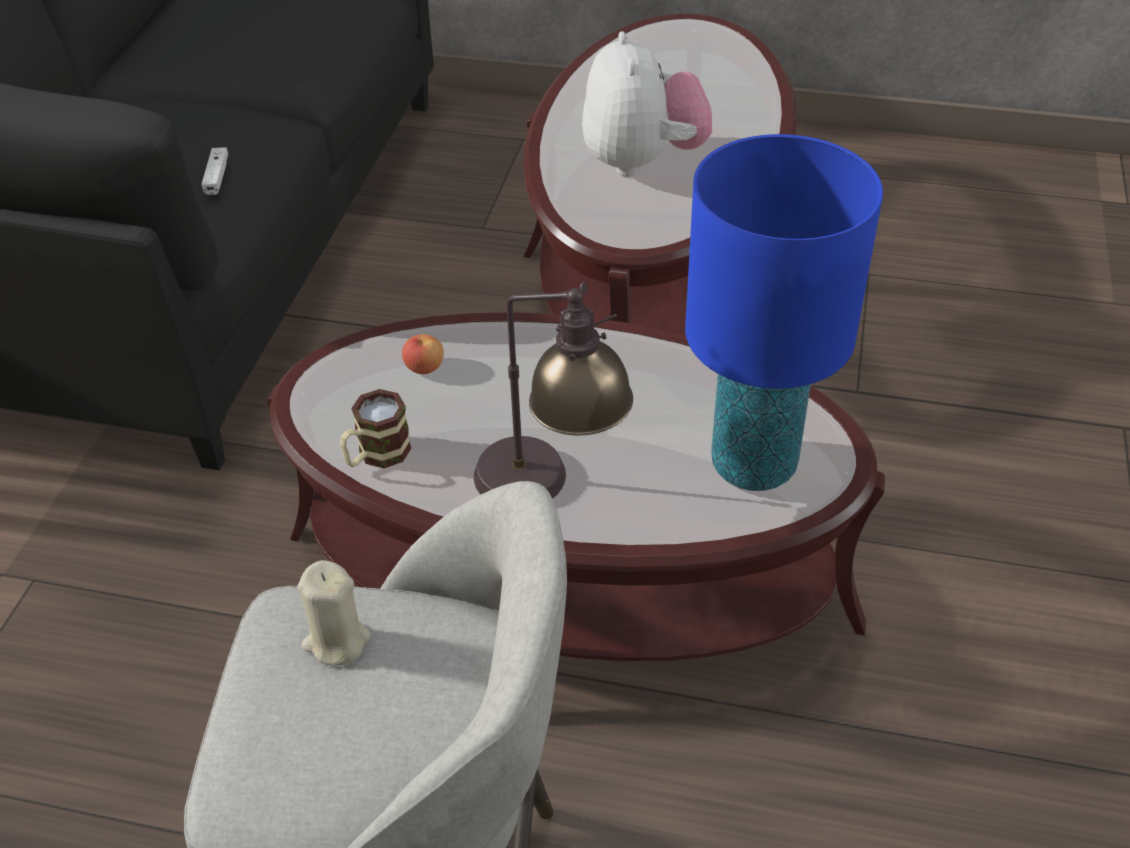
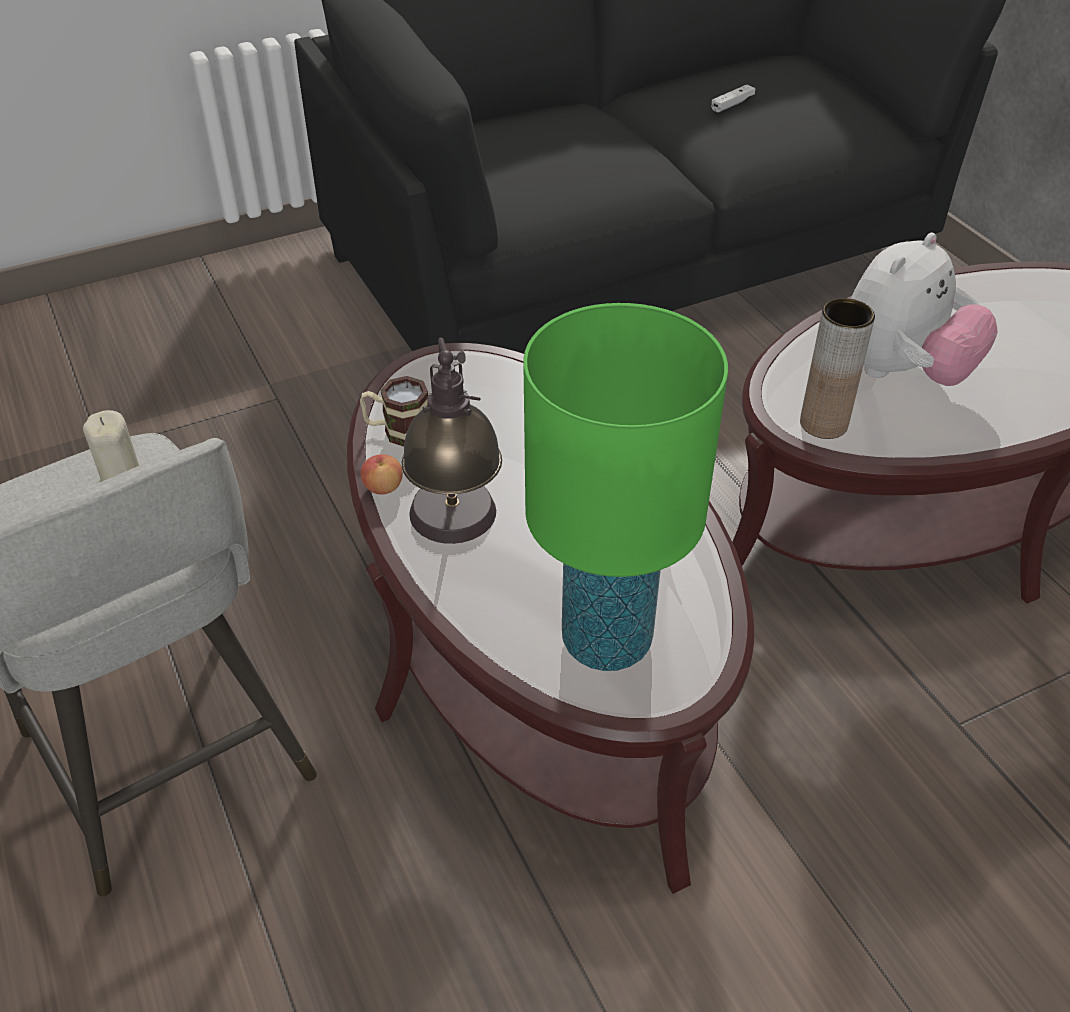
camera: 50 degrees right, 0 degrees up
white game controller [201,147,228,195] -> white game controller moved to [711,85,755,112]
apple [402,334,444,374] -> apple moved to [360,454,403,495]
blue table lamp [685,134,883,491] -> green table lamp [523,303,728,671]
none -> brown vase [800,298,875,439]

